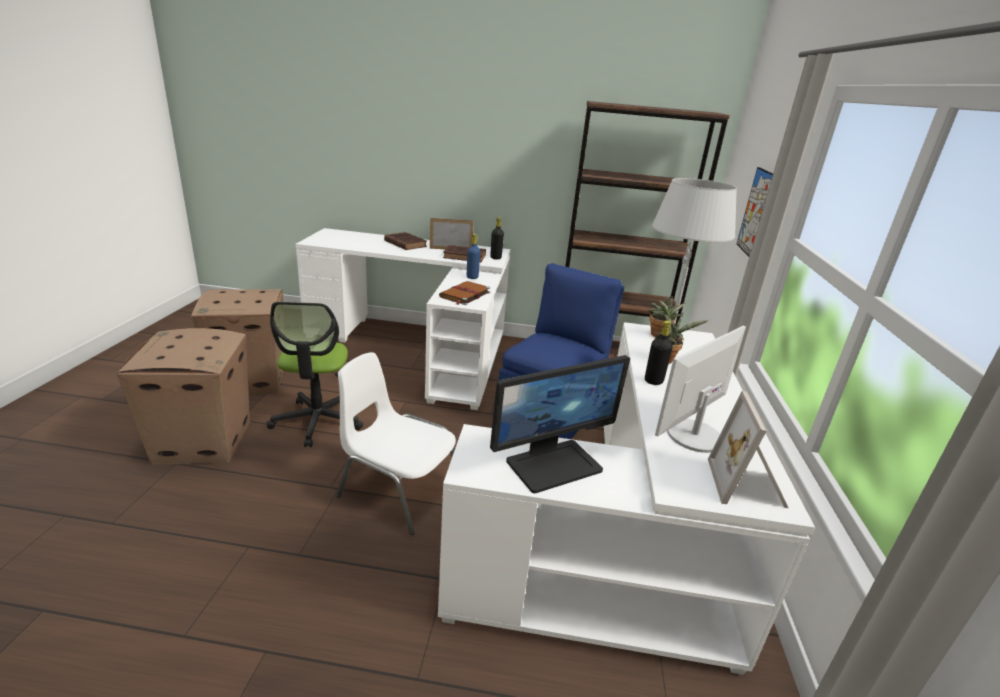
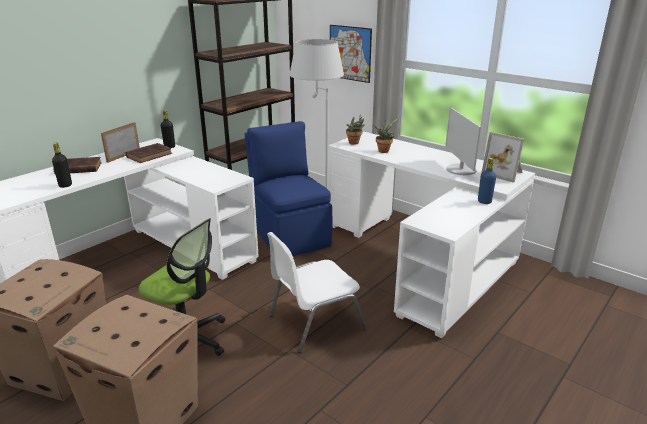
camera: 55 degrees left, 0 degrees up
brown book [439,281,490,305] -> none
blue bottle [467,234,480,279] -> blue bottle moved to [478,158,496,204]
monitor [490,355,630,493] -> none
black bottle [645,320,673,385] -> black bottle moved to [52,143,72,188]

